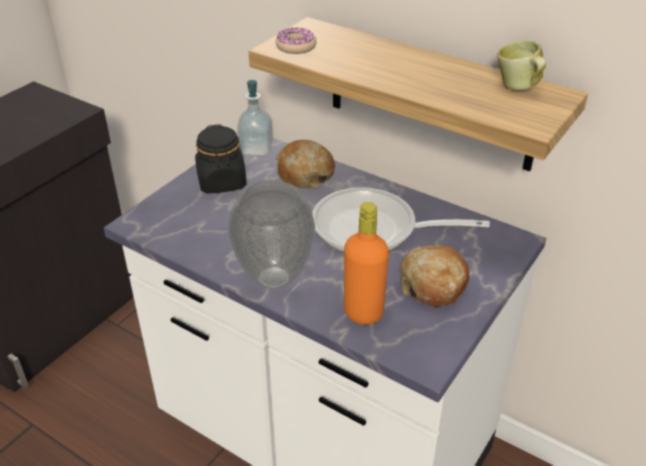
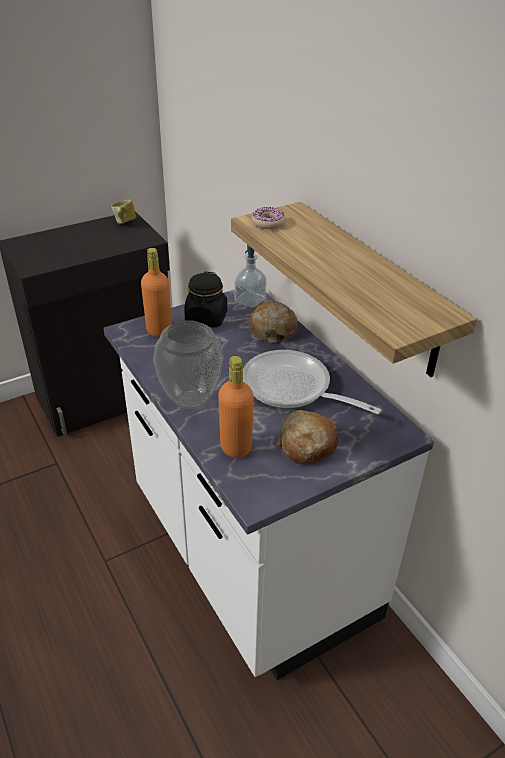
camera: 25 degrees right, 0 degrees up
mug [497,40,546,91] -> mug moved to [111,200,136,224]
none -> orange bottle [141,248,172,337]

